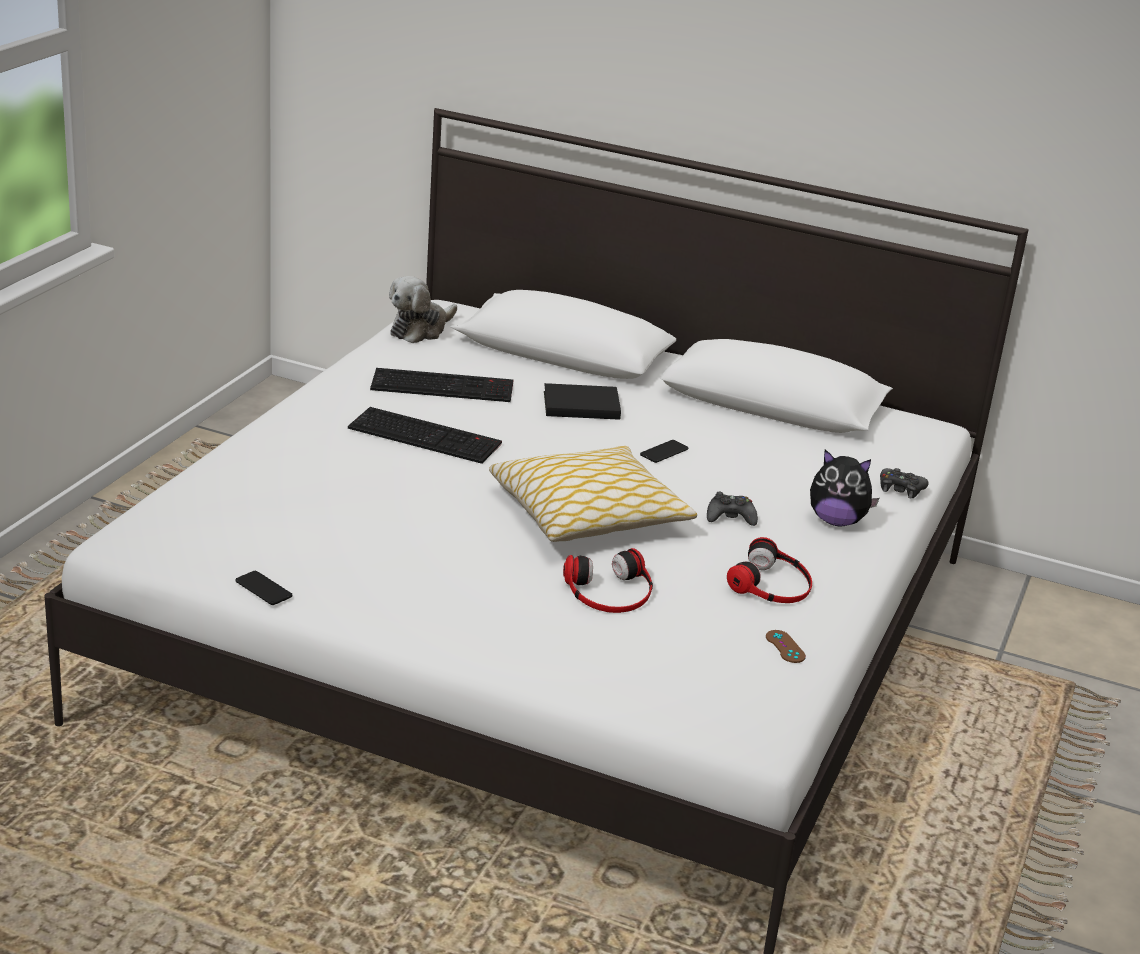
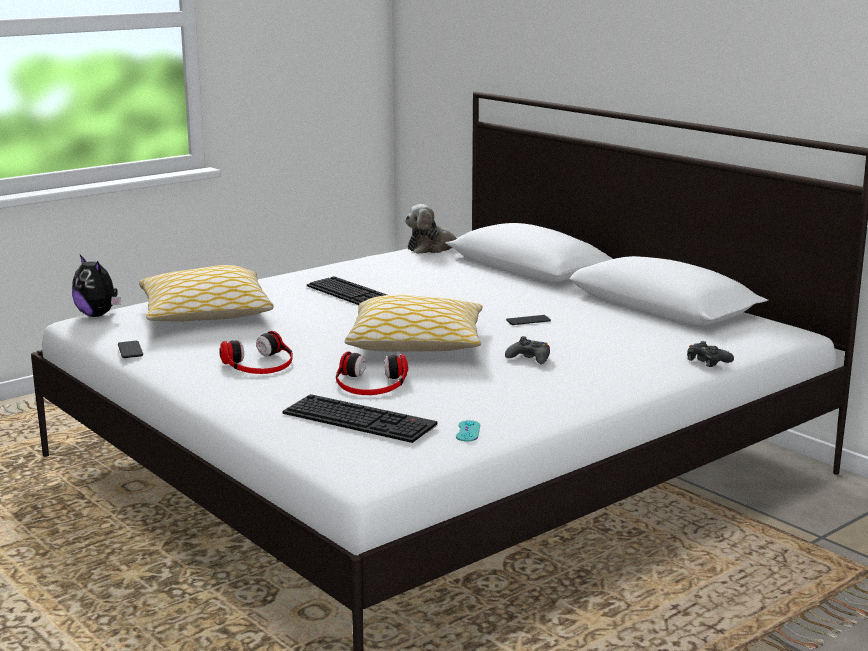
camera: 30 degrees right, 10 degrees down
keyboard [370,368,513,402] -> keyboard moved to [283,394,438,443]
black book [544,383,621,420] -> none
headphones [727,537,812,603] -> headphones moved to [219,331,293,374]
brown game controller [766,630,806,663] -> turquoise game controller [456,420,480,442]
plush toy [810,449,880,526] -> plush toy moved to [72,255,121,317]
none -> pillow [139,265,274,322]

